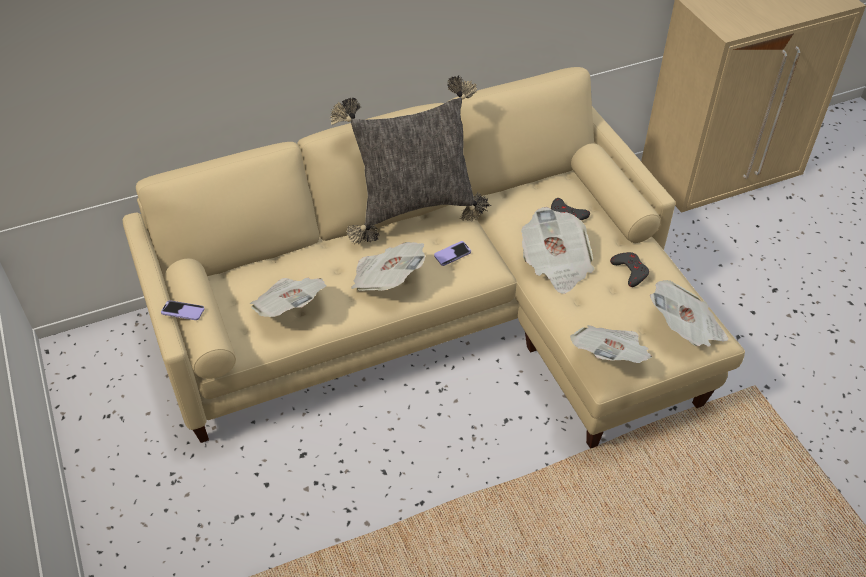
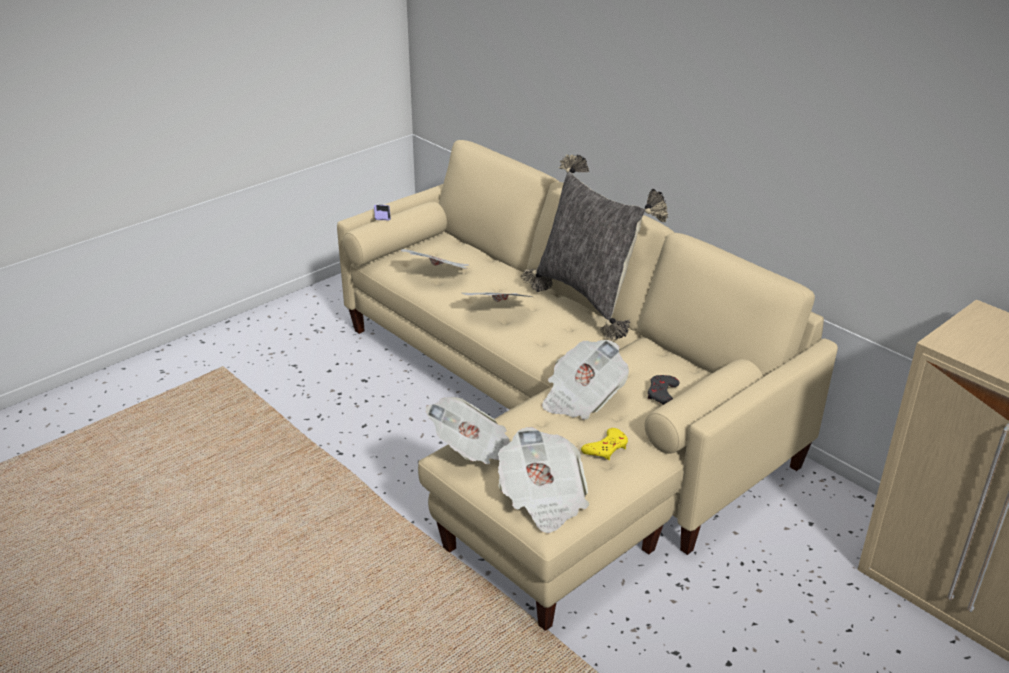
camera: 70 degrees right, 15 degrees down
phone [434,241,471,266] -> none
grey game controller [610,252,649,287] -> yellow game controller [581,428,628,460]

